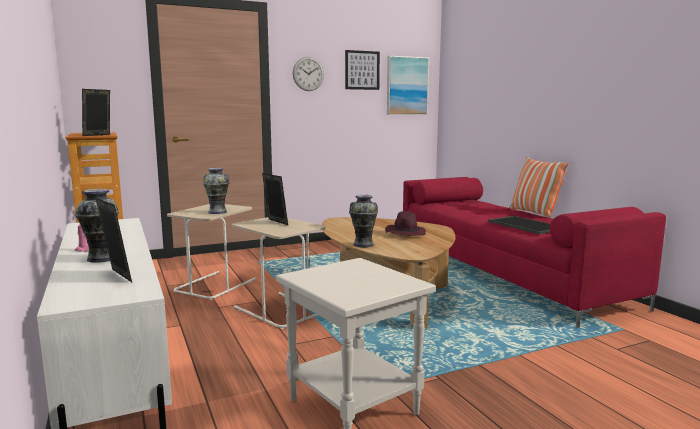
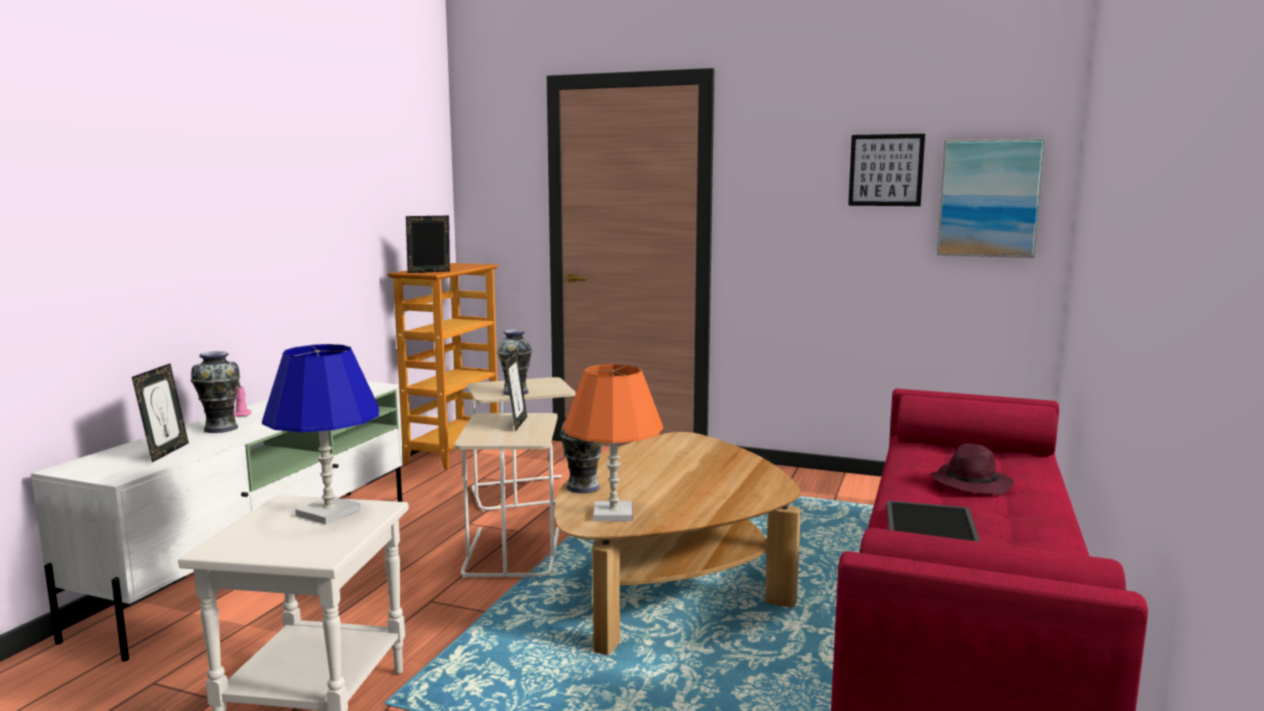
camera: 45 degrees right, 0 degrees up
wall clock [293,57,324,91] -> none
purple hat [385,211,426,236] -> purple hat moved to [930,443,1014,495]
pillow [509,157,569,218] -> none
none -> blue table lamp [262,344,379,524]
none -> orange table lamp [563,364,663,521]

